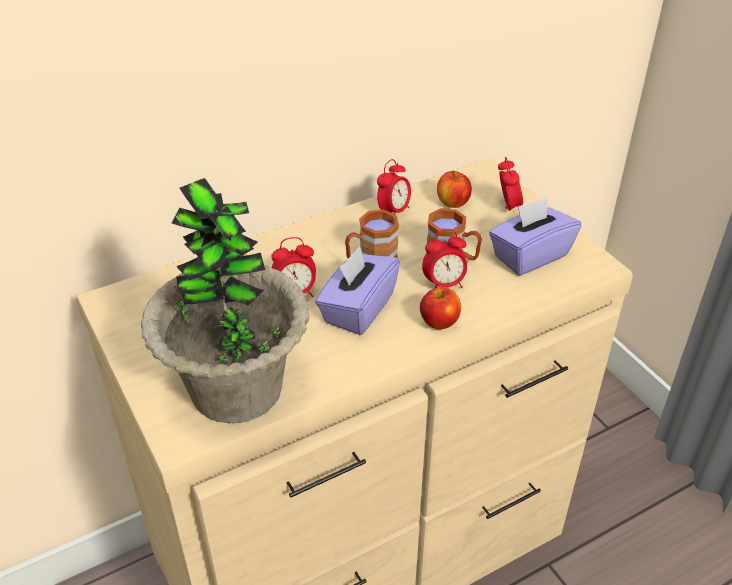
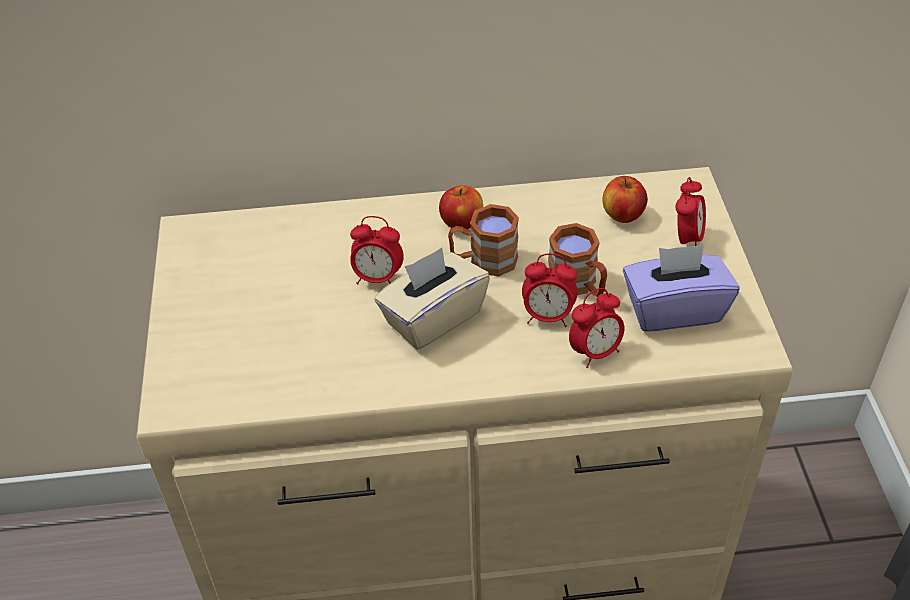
camera: 25 degrees right, 5 degrees up
potted plant [141,178,309,423] -> none
purple tissue box [315,246,400,335] -> beige tissue box [374,248,490,350]
alarm clock [377,159,411,214] -> alarm clock moved to [569,288,624,368]
apple [420,287,461,330] -> apple moved to [439,185,483,230]

